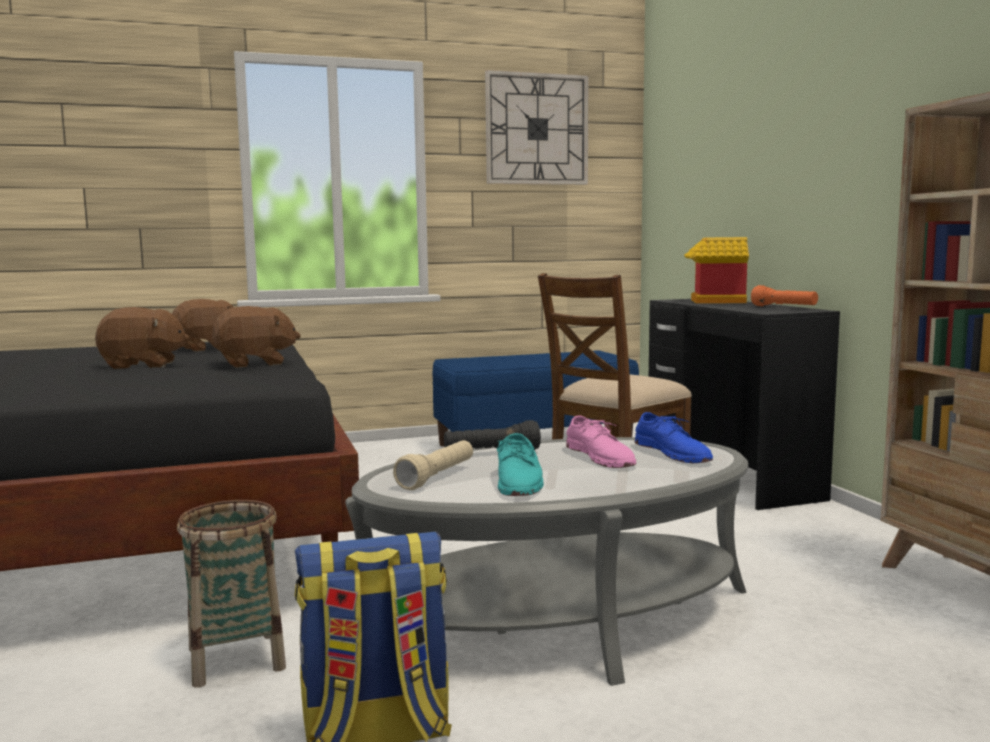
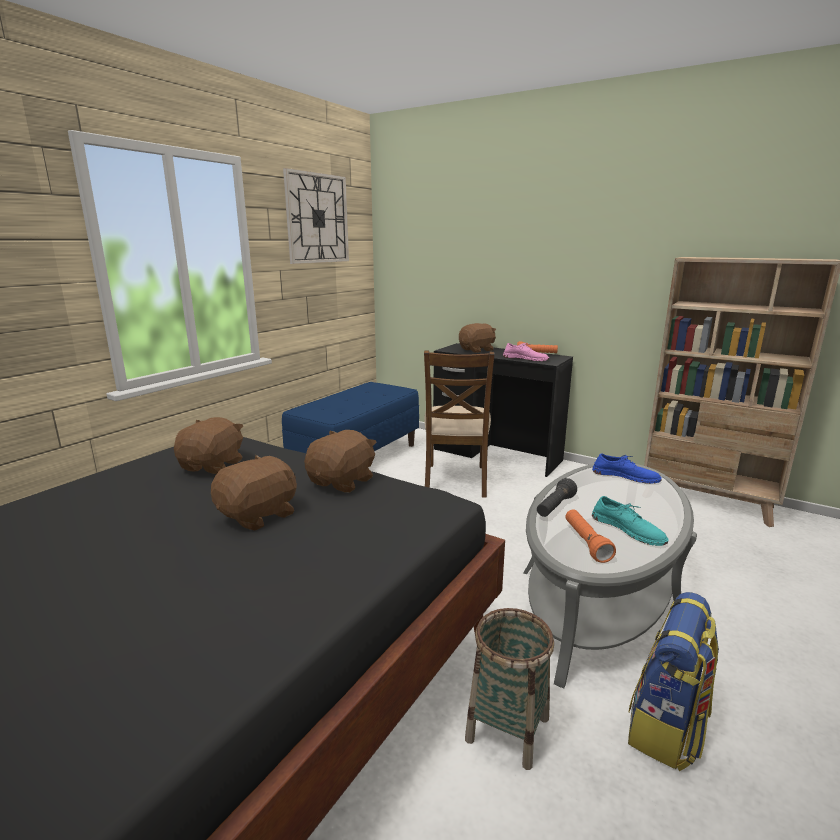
camera: 40 degrees left, 10 degrees up
beige flashlight [393,440,473,490] -> orange flashlight [565,509,616,563]
pink shoe [566,415,636,468] -> pink shoe moved to [503,343,549,361]
toy house [684,237,749,303] -> brown plush toy [459,323,496,353]

